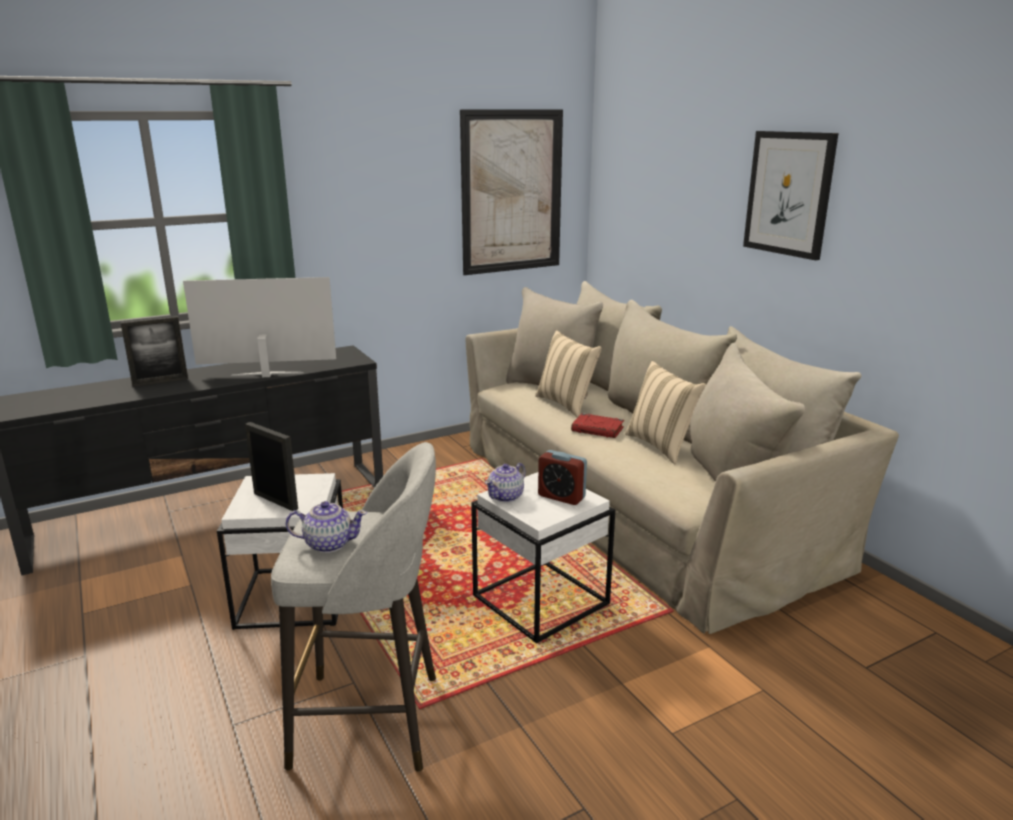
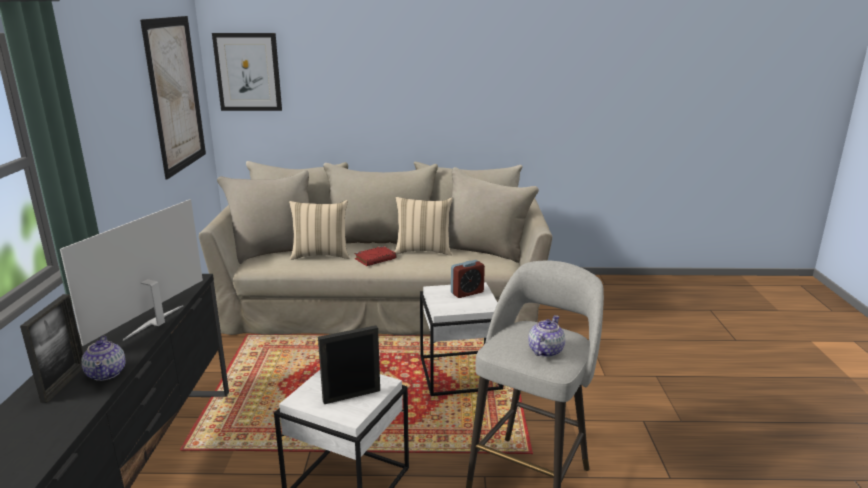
camera: 60 degrees left, 0 degrees up
teapot [485,463,526,502] -> teapot moved to [81,336,126,381]
picture [743,131,839,260] -> picture moved to [212,33,282,111]

